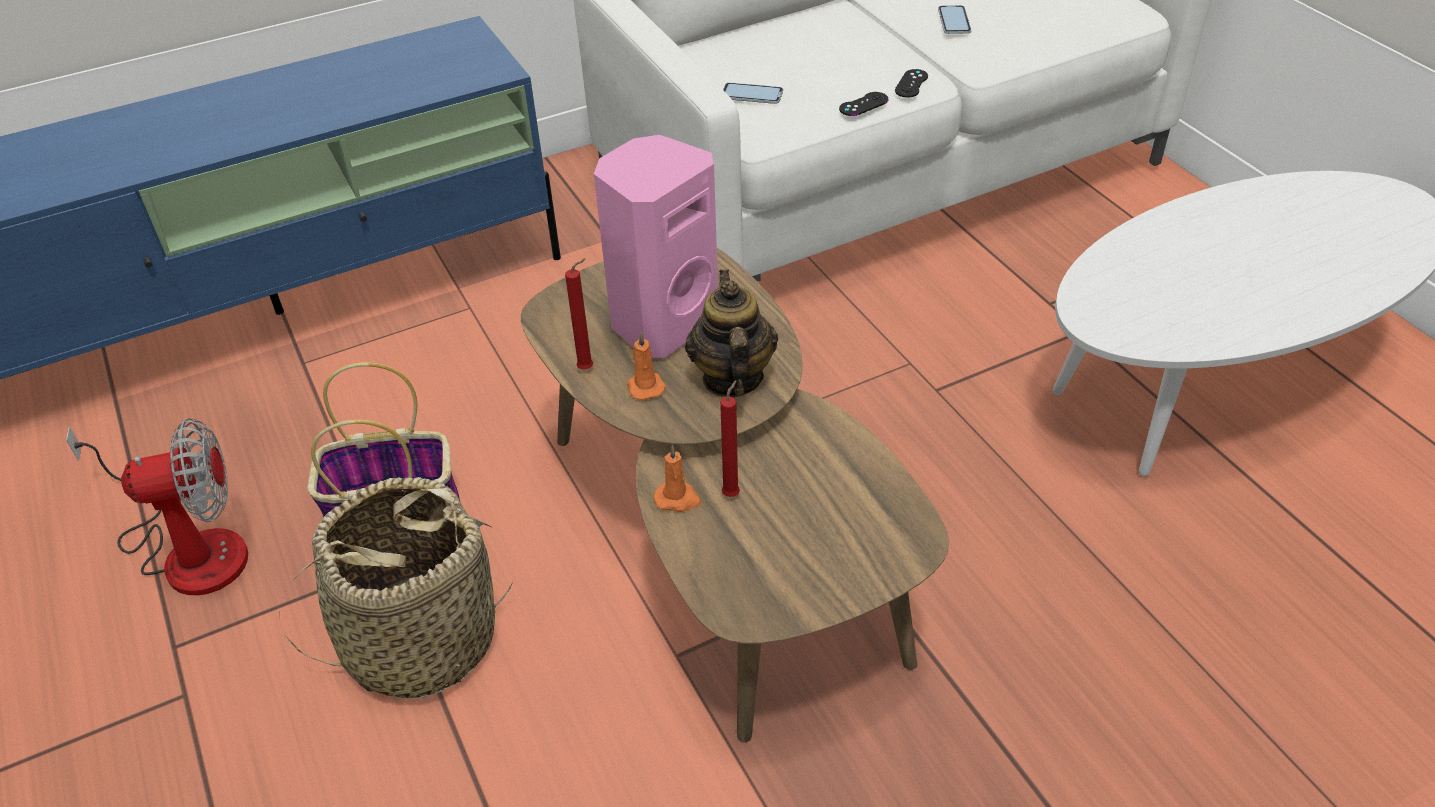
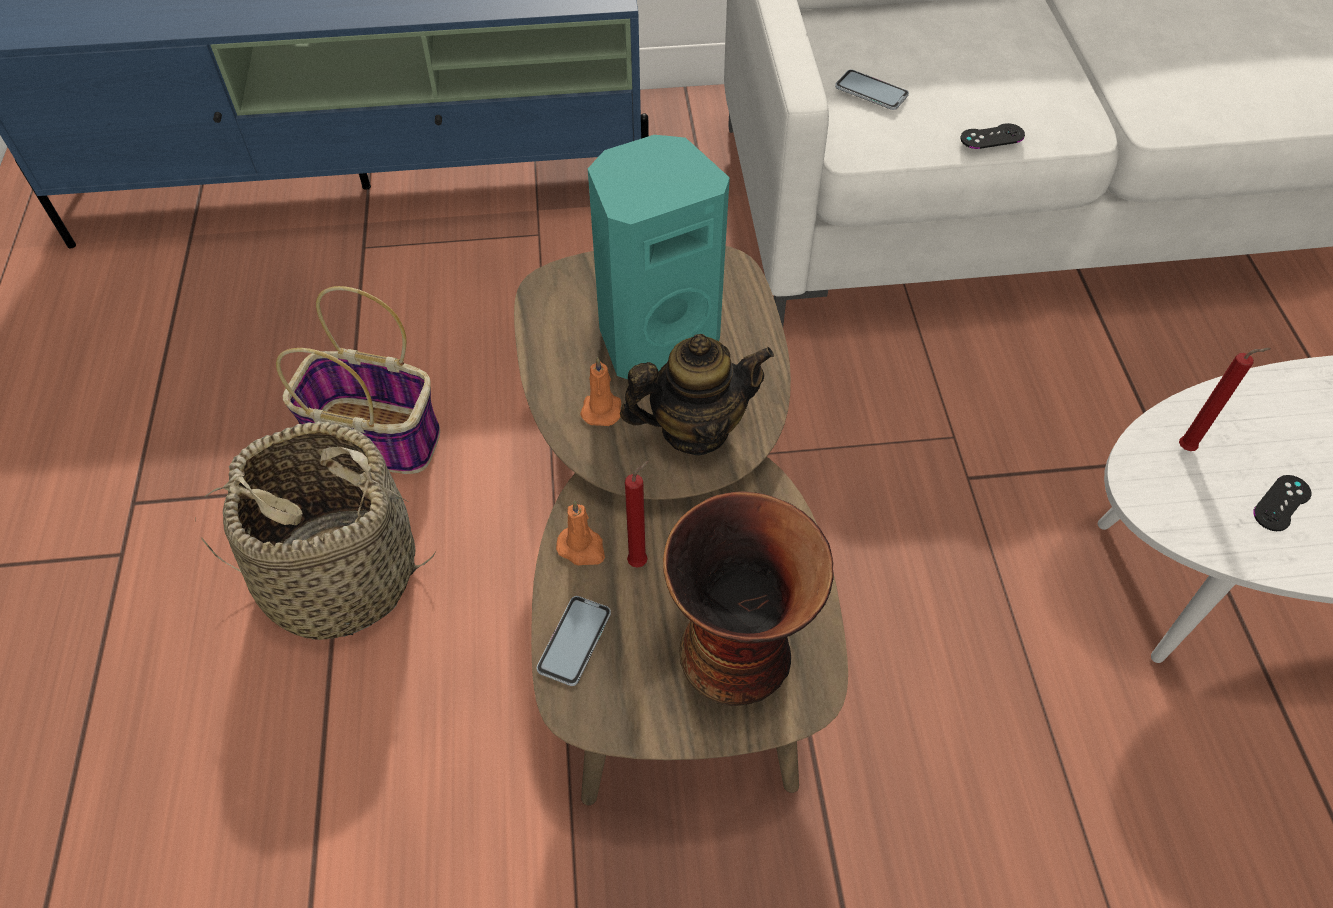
camera: 20 degrees right, 10 degrees up
fan [66,418,248,595] -> none
red candle [565,258,593,369] -> red candle moved to [1179,348,1271,451]
pink speaker [594,135,718,358] -> turquoise speaker [588,135,730,379]
teapot [685,269,778,397] -> teapot turned 60 degrees clockwise [620,334,774,455]
black game controller [895,69,928,98] -> black game controller moved to [1253,475,1311,531]
phone [938,5,971,34] -> phone moved to [537,596,611,686]
none -> vase [663,491,834,706]

